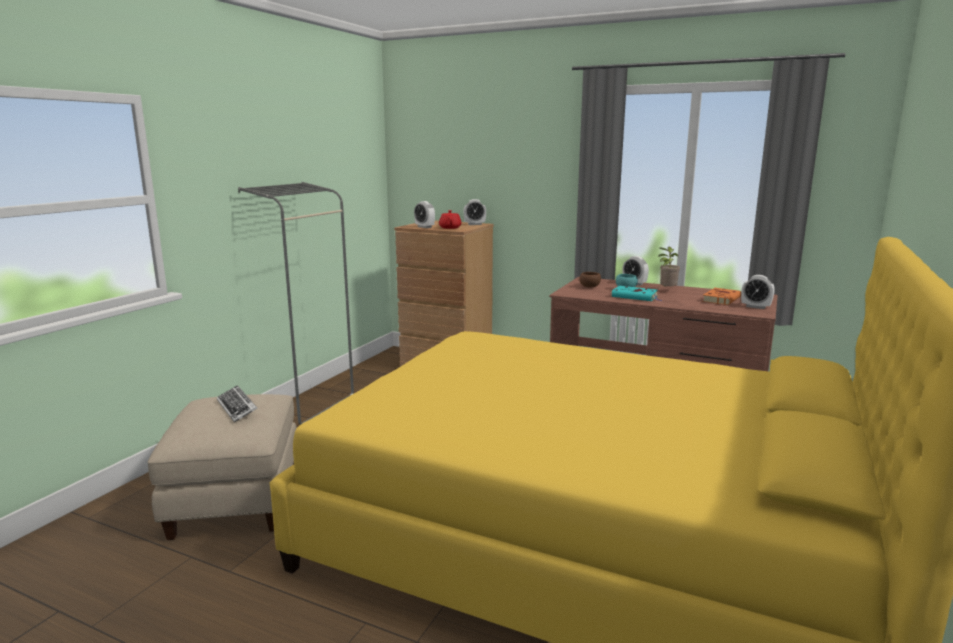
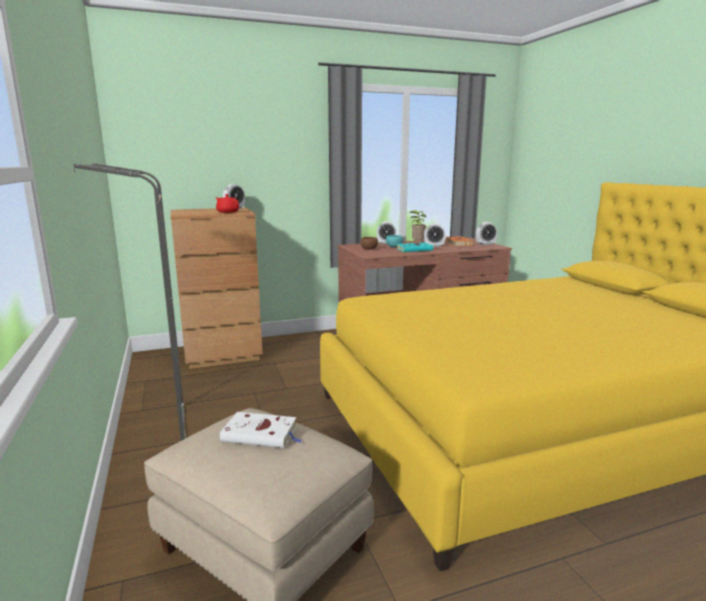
camera: 45 degrees left, 0 degrees up
keyboard [217,385,257,423] -> white book [220,412,302,448]
alarm clock [414,201,435,228] -> alarm clock moved to [424,223,445,247]

